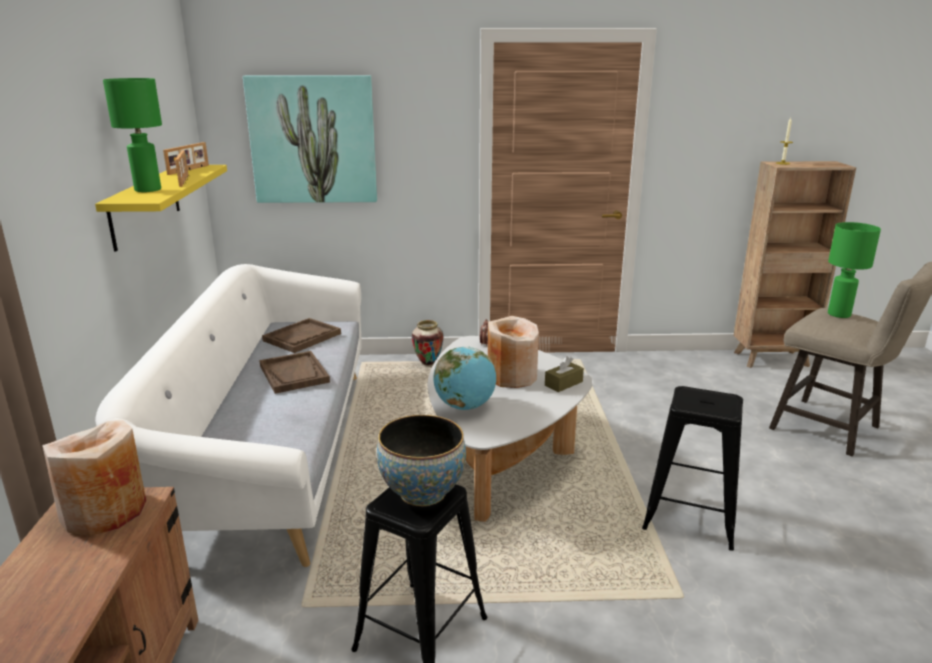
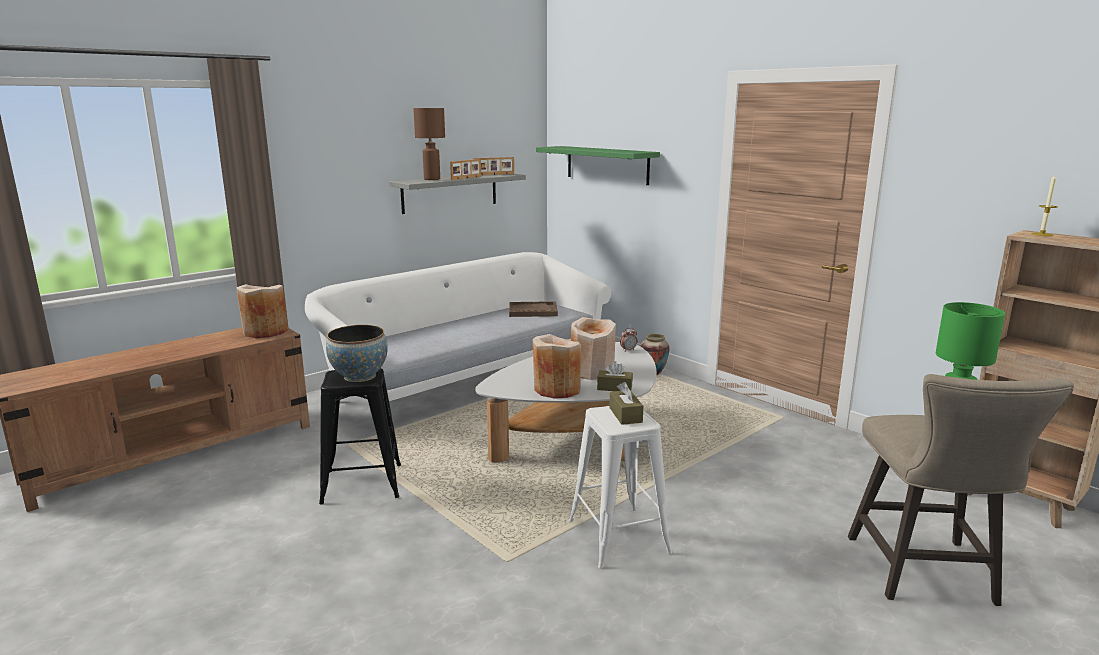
camera: 50 degrees right, 5 degrees down
yellow shelf [95,165,227,252] -> grey shelf [389,174,526,214]
green table lamp [103,78,162,192] -> brown table lamp [413,108,445,180]
picture [243,75,377,203] -> green shelf [536,146,660,185]
brown tray [259,351,330,394] -> none
globe [433,346,496,410] -> none
black stool [642,386,743,551] -> white stool [569,406,672,568]
none -> beige vase [533,334,581,399]
none -> brown tissue box [609,382,643,425]

